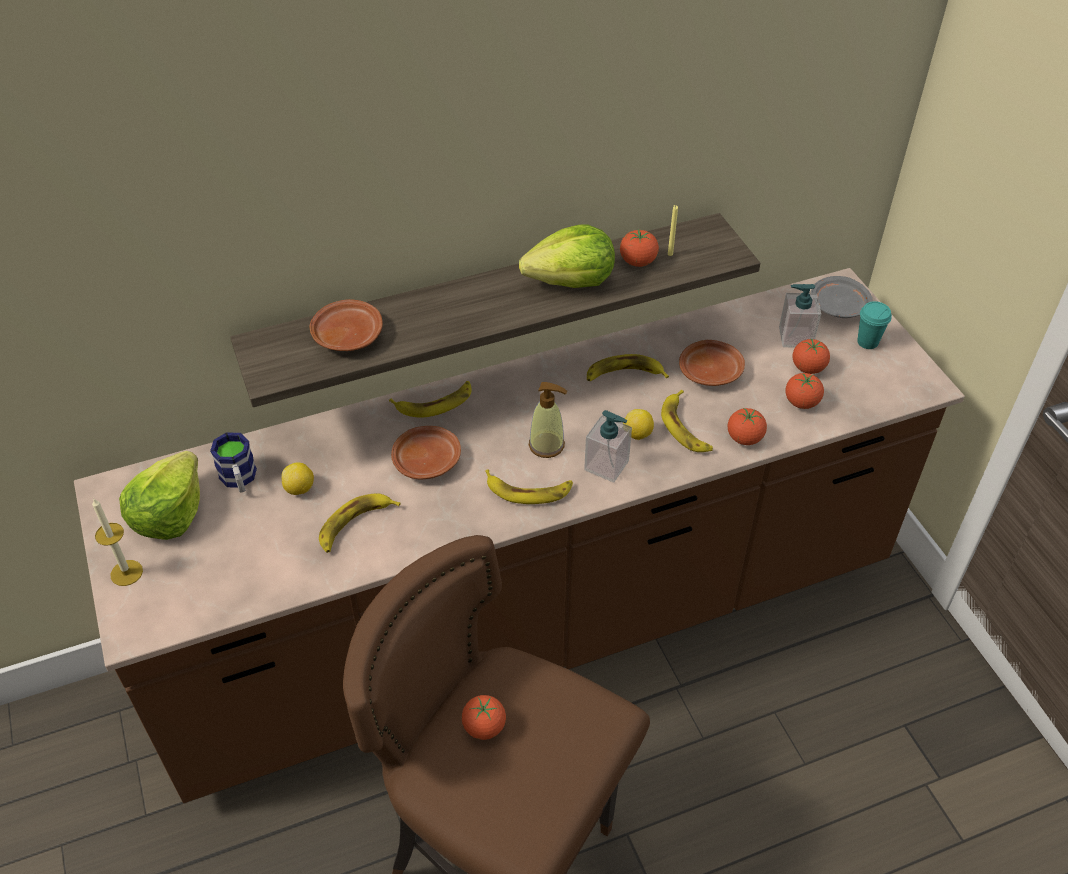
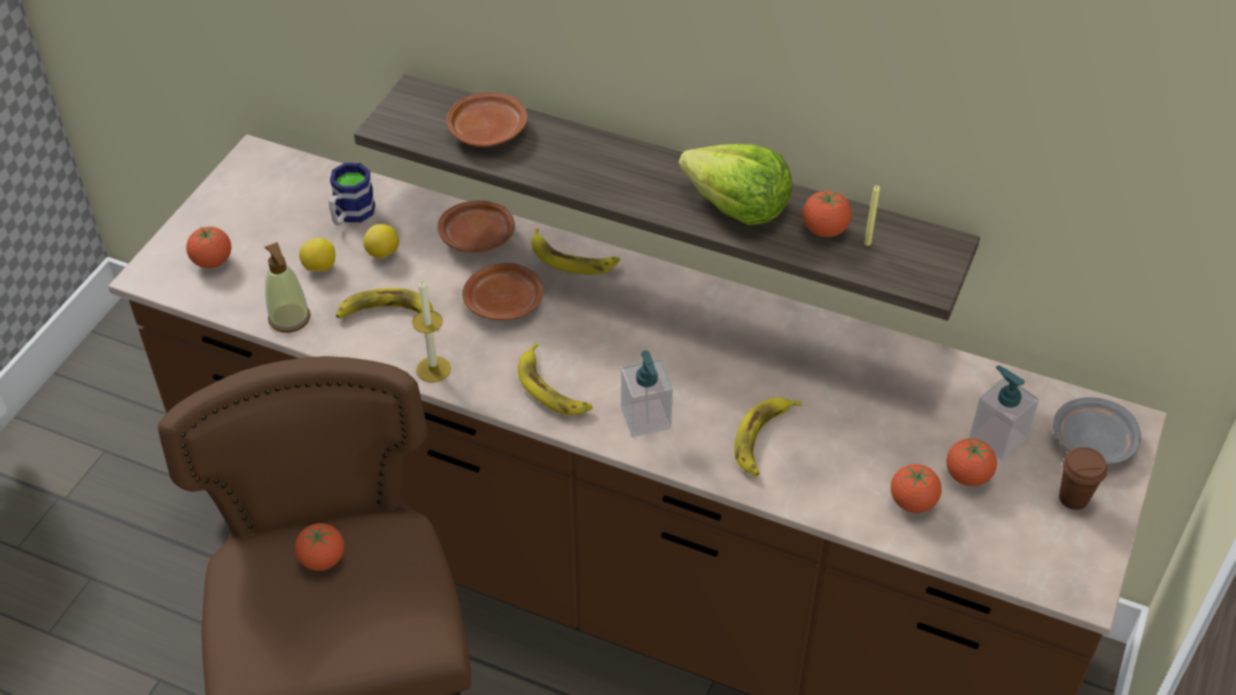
camera: 45 degrees right, 0 degrees up
candle [92,499,143,586] -> candle moved to [412,279,451,383]
lettuce [119,451,200,540] -> none
soap dispenser [529,382,567,458] -> soap dispenser moved to [265,242,311,333]
banana [587,354,669,381] -> none
lemon [623,409,654,440] -> lemon moved to [299,238,335,271]
brown plate [679,340,745,386] -> brown plate moved to [437,200,515,253]
tomato [728,408,767,445] -> tomato moved to [186,226,231,268]
turquoise cup [857,301,892,349] -> brown cup [1059,447,1107,510]

